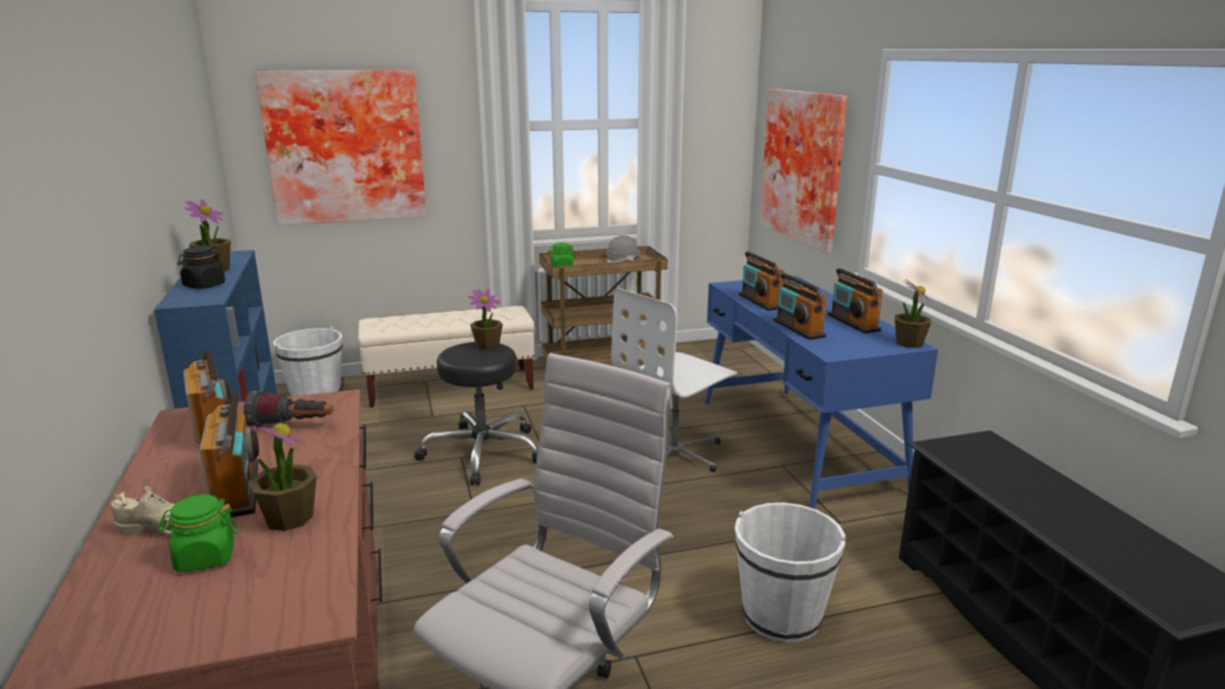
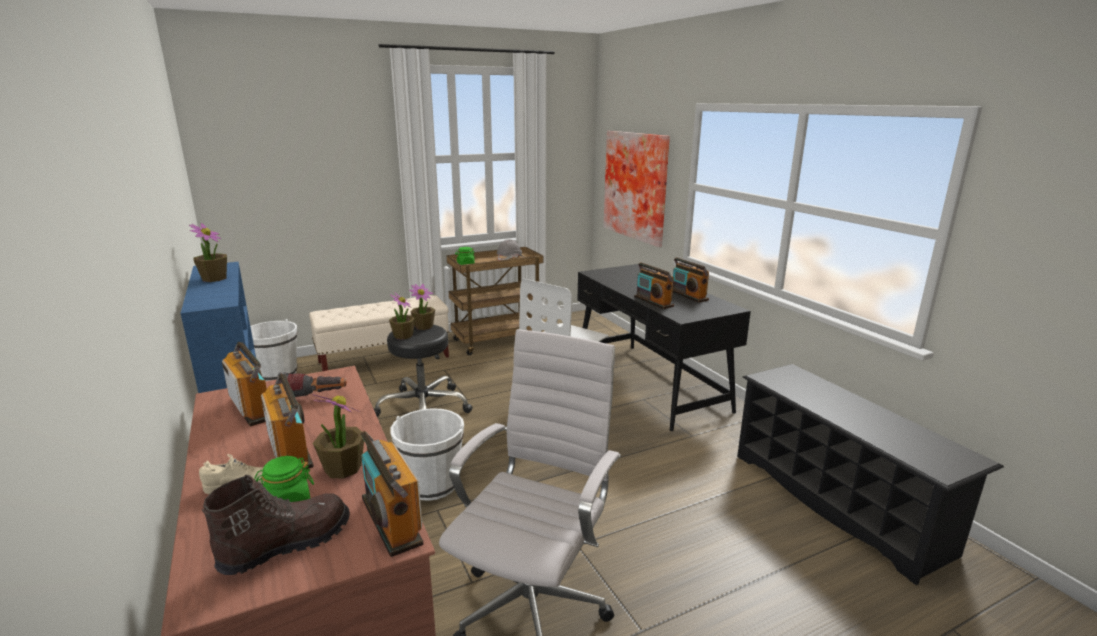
camera: 10 degrees left, 0 degrees up
black jar [177,246,225,289] -> none
picture [255,70,427,225] -> none
blue desk [705,276,938,509] -> black desk [578,264,751,431]
white bucket [735,503,846,643] -> white bucket moved to [390,408,464,501]
radio [739,251,784,311] -> radio moved to [361,431,423,557]
potted plant [895,279,931,348] -> potted plant moved to [389,292,415,340]
none -> brown boot [202,475,350,575]

